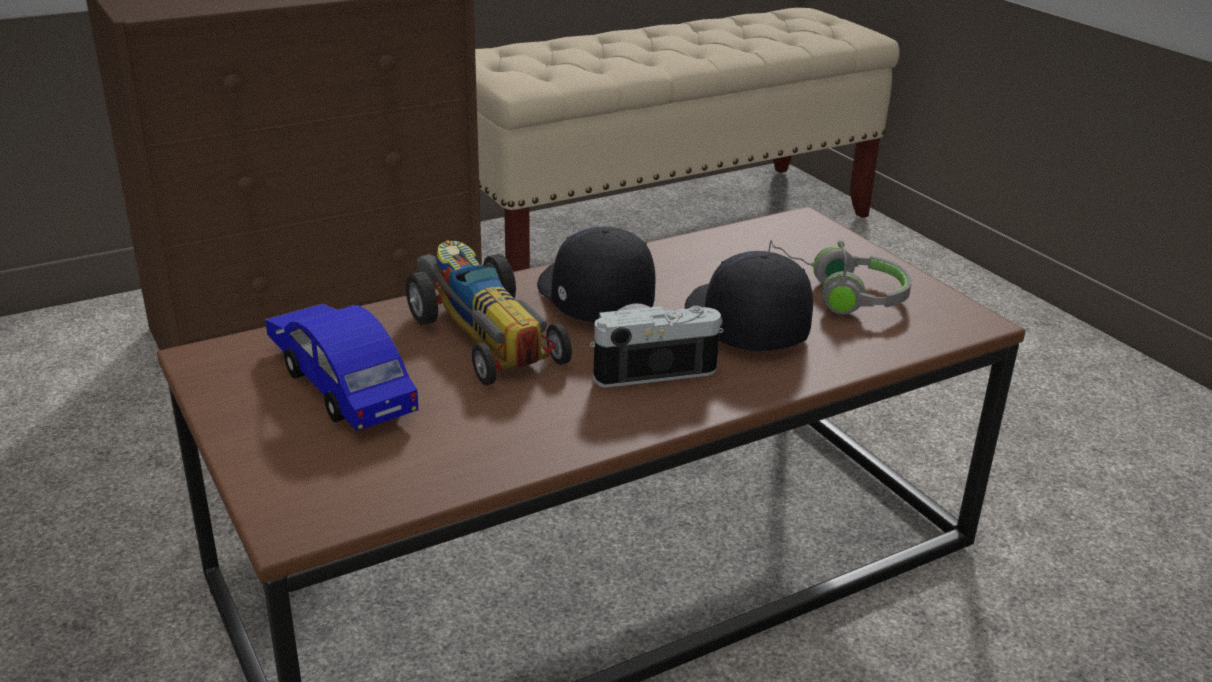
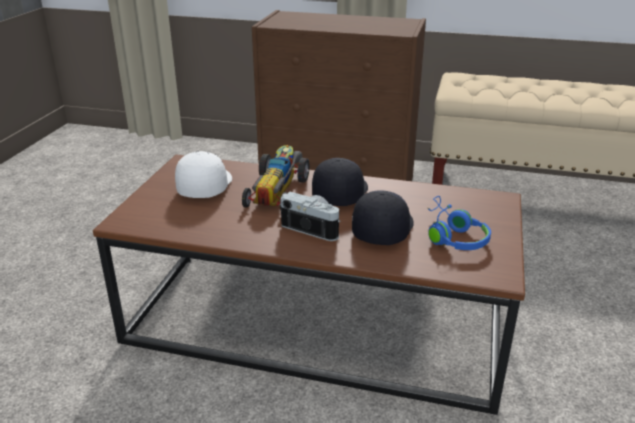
camera: 45 degrees right, 0 degrees up
blue toy car [265,304,419,431] -> white cap [175,151,232,198]
grey headphones [769,240,912,315] -> blue headphones [428,196,491,250]

